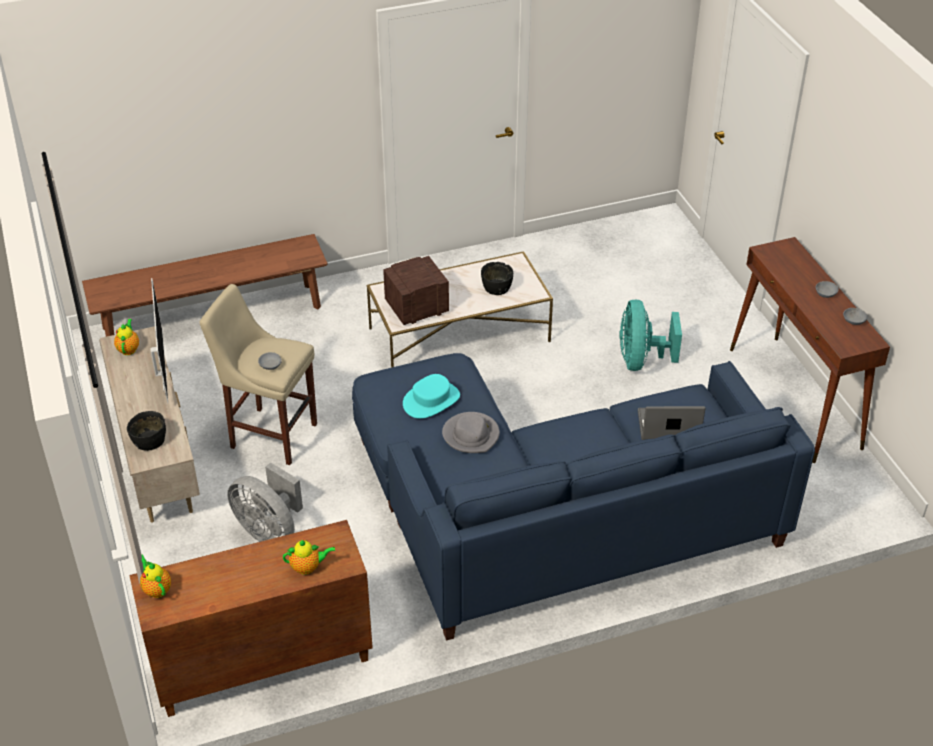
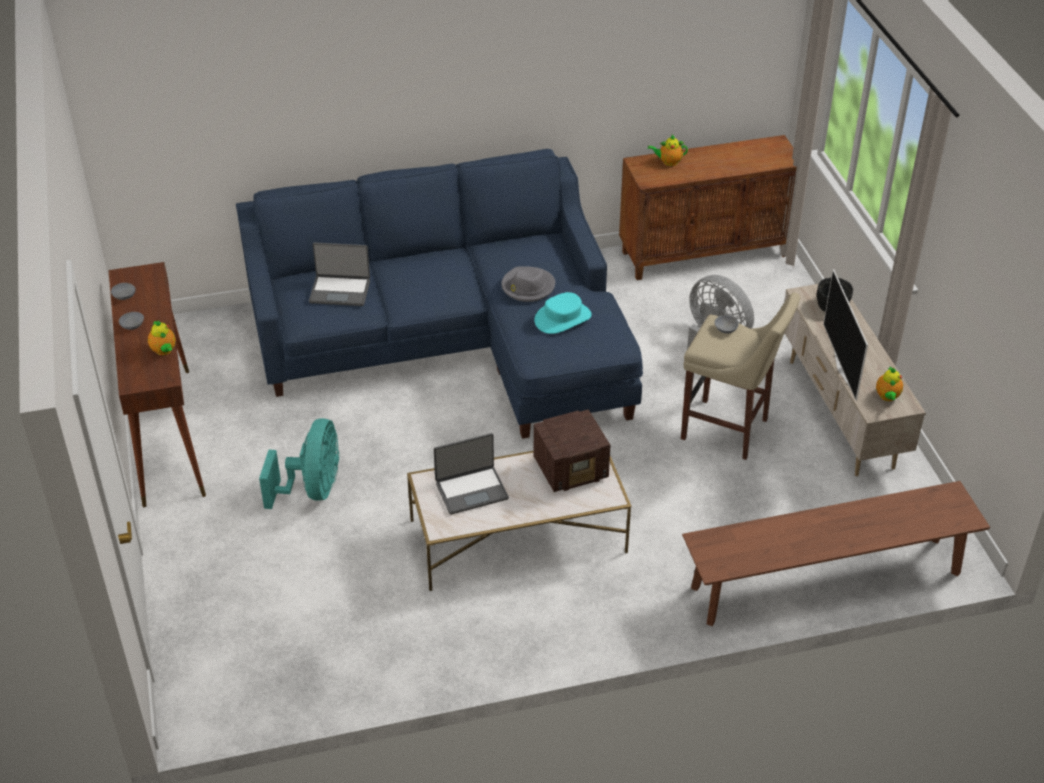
camera: 175 degrees left, 0 degrees up
teapot [140,554,171,598] -> teapot moved to [148,321,176,355]
black bowl [481,262,513,295] -> laptop [434,433,509,515]

